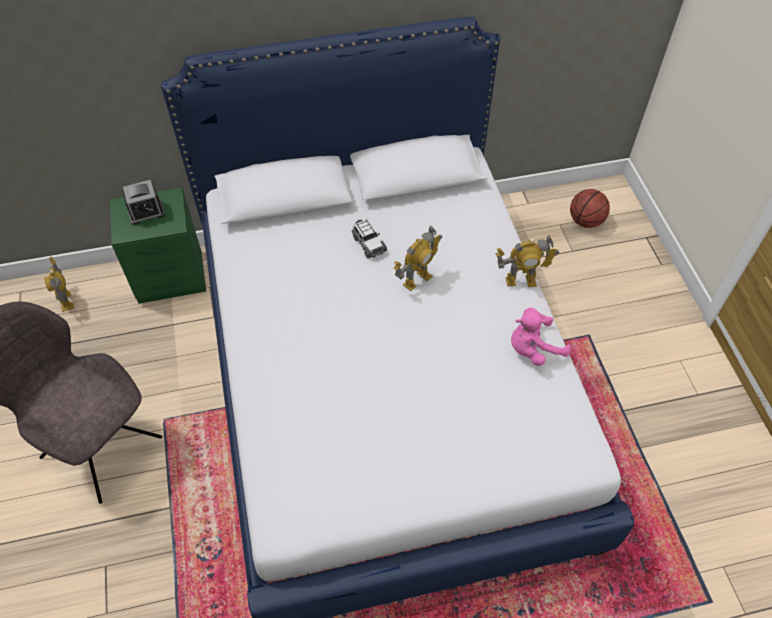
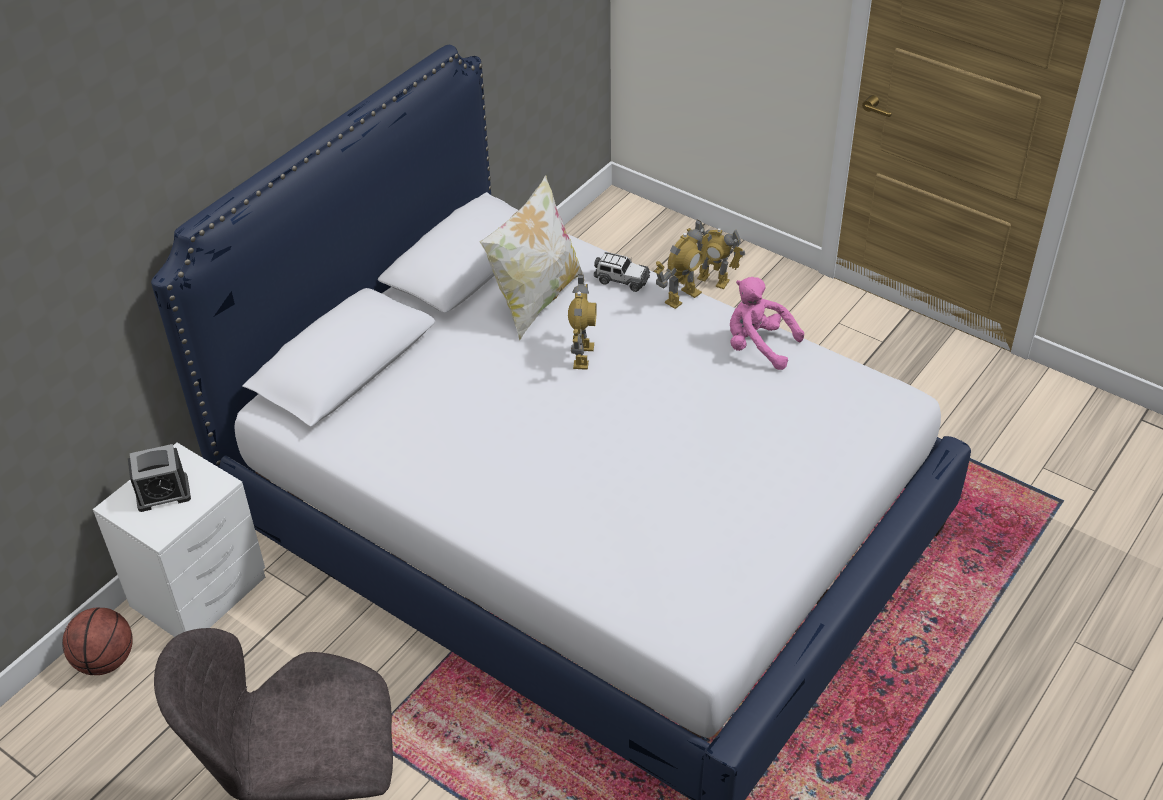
camera: 40 degrees left, 10 degrees down
toy robot [44,257,74,312] -> toy robot moved to [687,228,745,289]
green nightstand [110,188,206,304] -> white nightstand [93,443,265,637]
alarm clock [122,180,165,225] -> alarm clock turned 45 degrees clockwise [128,444,191,512]
toy car [352,219,387,259] -> toy car moved to [594,252,650,292]
pink plush toy [511,308,571,366] -> pink plush toy turned 90 degrees clockwise [730,277,804,370]
basketball [570,189,610,228] -> basketball moved to [62,607,133,675]
none -> pillow [480,175,582,340]

